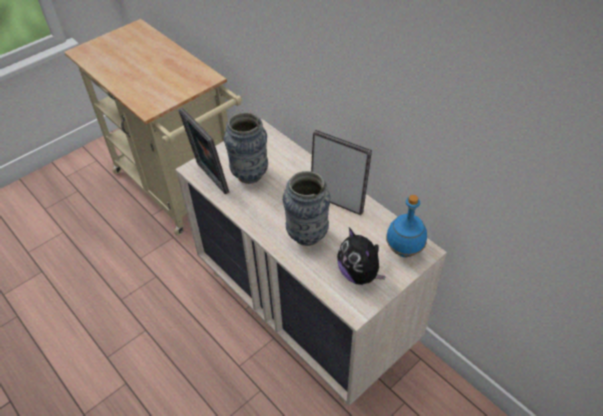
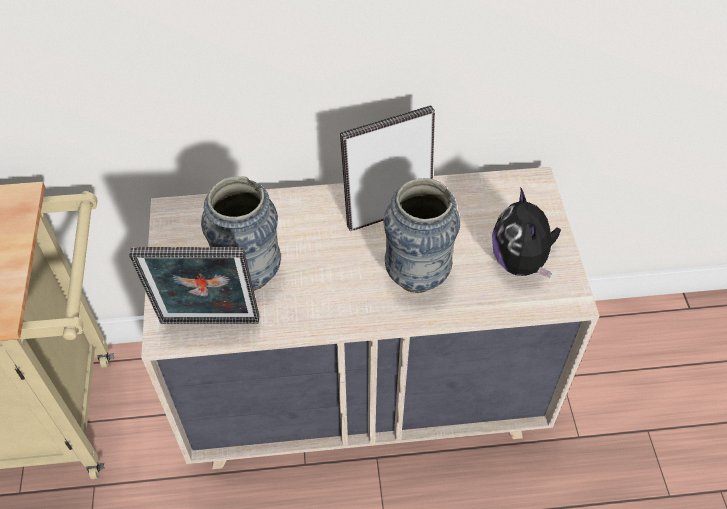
camera: 55 degrees left, 5 degrees up
plush toy [337,227,386,285] -> plush toy turned 75 degrees clockwise [492,188,561,278]
blue bottle [386,195,427,257] -> none

